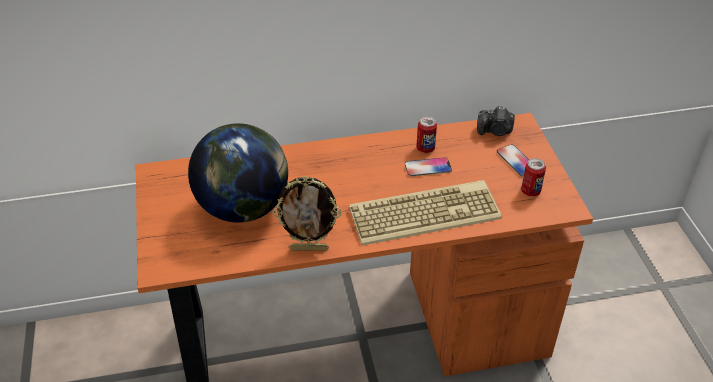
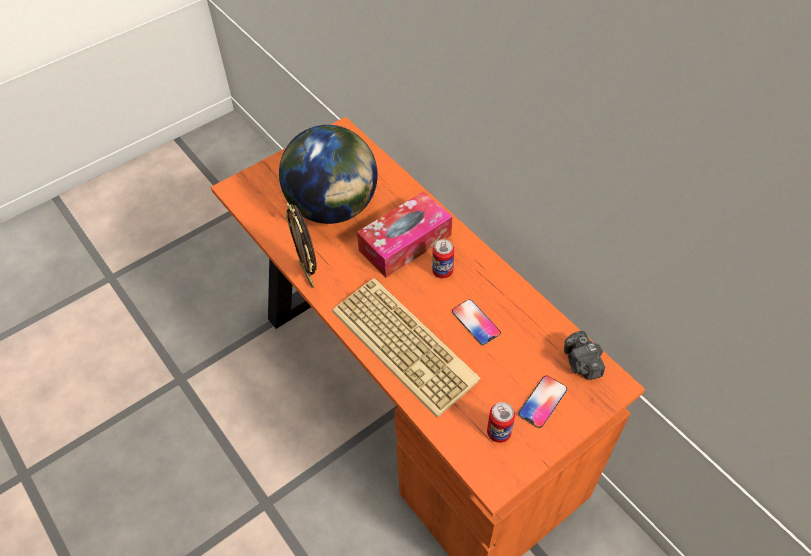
camera: 65 degrees right, 10 degrees up
can [416,116,437,153] -> can moved to [432,239,454,278]
none -> tissue box [357,191,452,278]

